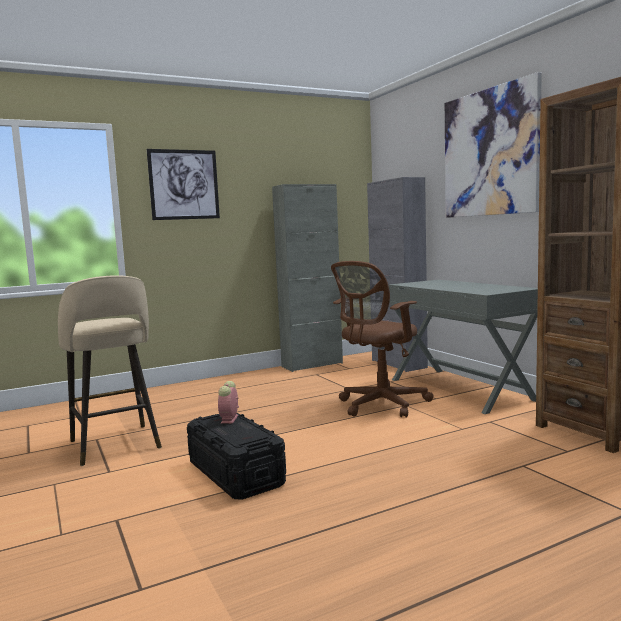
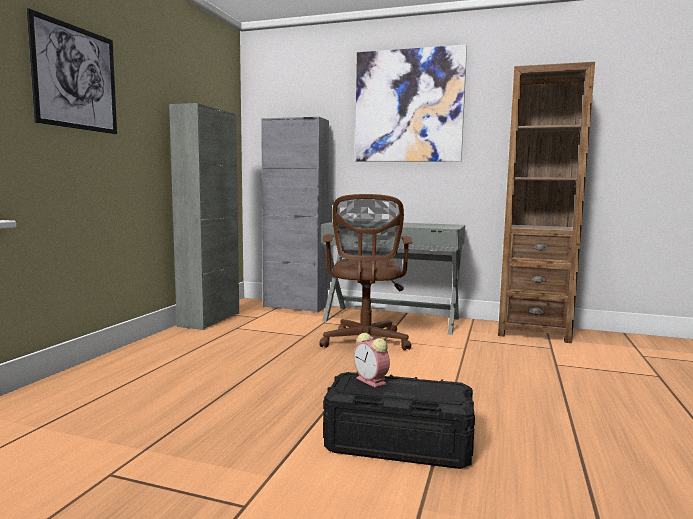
camera: 45 degrees left, 0 degrees up
beige stool [58,275,162,466] -> none

